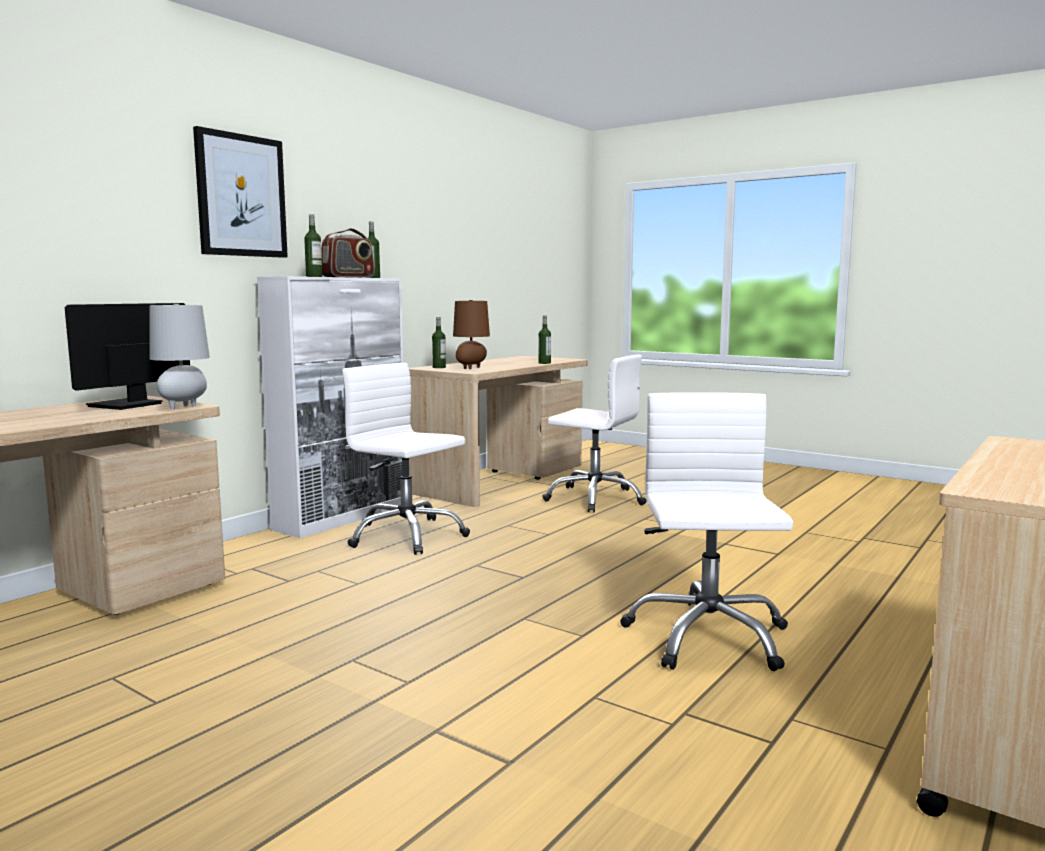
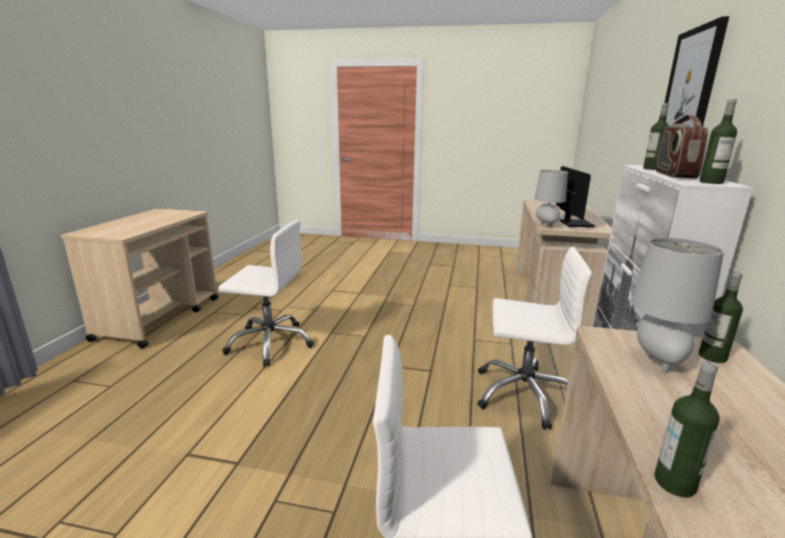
camera: 155 degrees right, 10 degrees up
brown table lamp [453,300,490,369] -> grey table lamp [631,238,724,373]
white office chair [620,392,793,671] -> white office chair turned 60 degrees counterclockwise [218,220,314,367]

